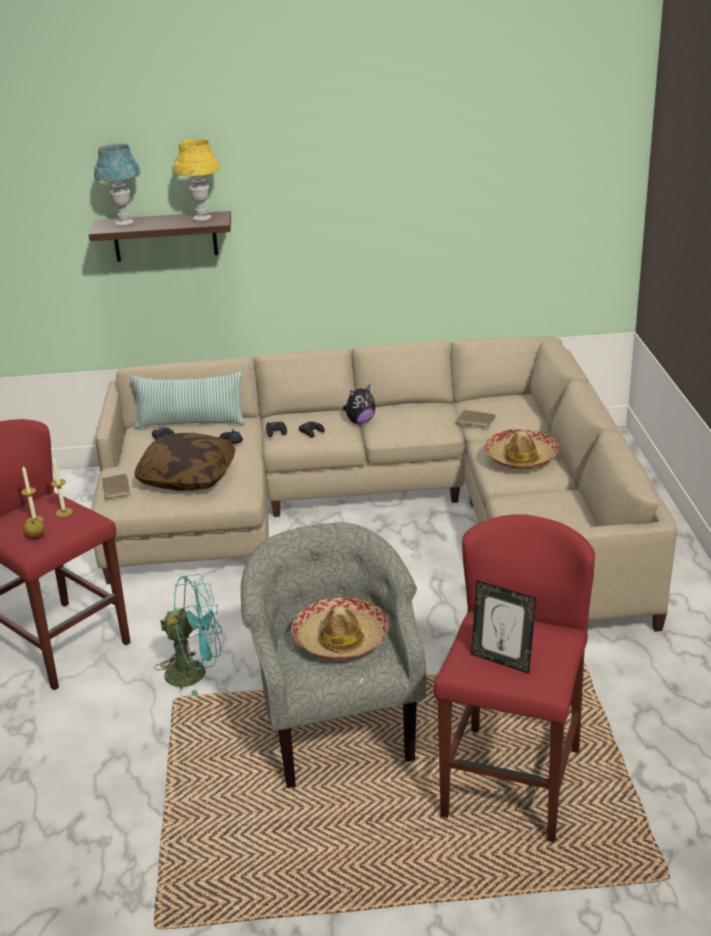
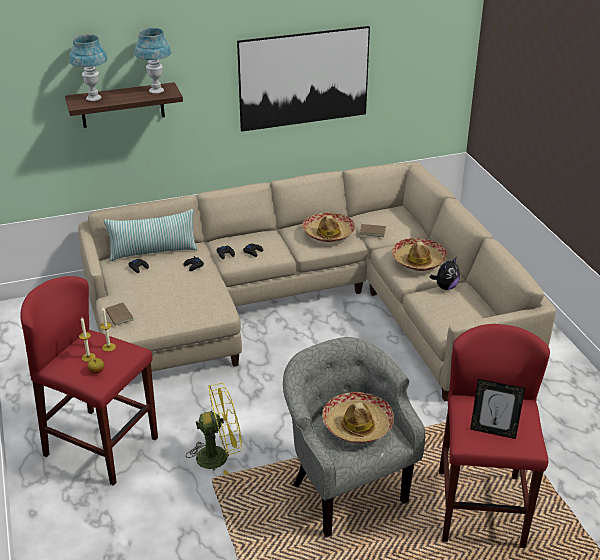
camera: 15 degrees left, 5 degrees up
pillow [134,433,235,491] -> none
turquoise fan [154,574,222,695] -> yellow fan [186,383,242,474]
yellow table lamp [174,139,220,221] -> blue table lamp [134,28,172,94]
plush toy [343,385,376,424] -> plush toy moved to [430,258,460,290]
none -> picture [237,26,370,132]
none -> hat [302,212,355,242]

